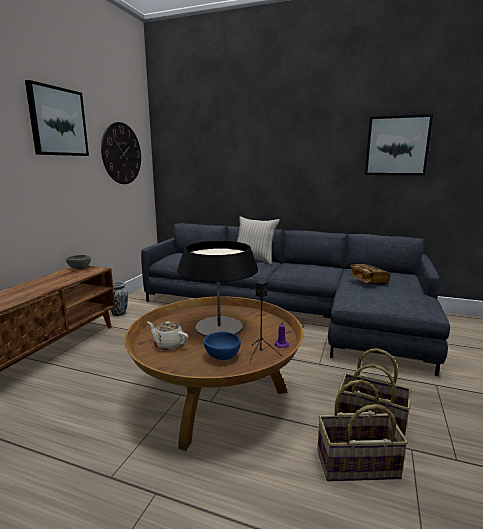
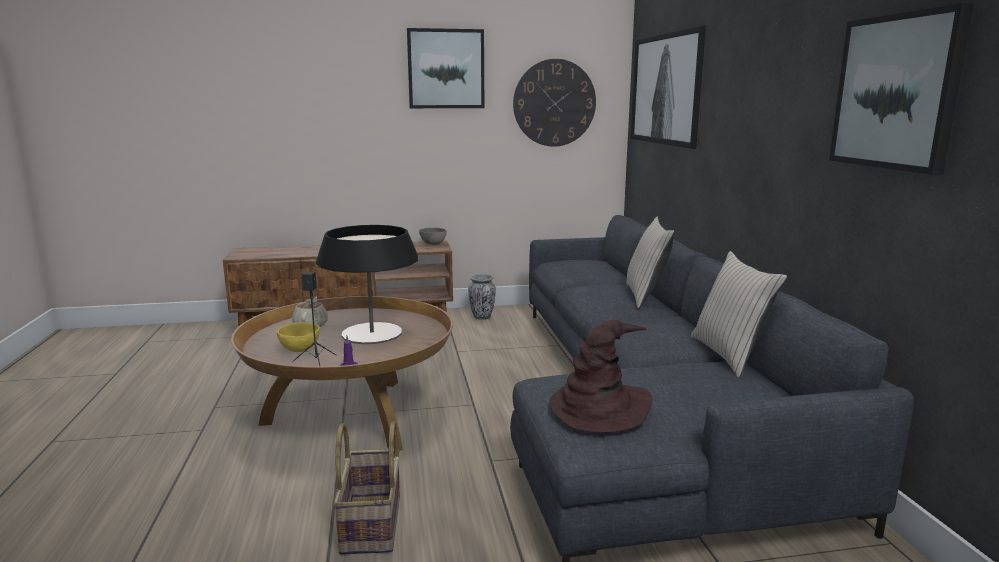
camera: 60 degrees right, 0 degrees up
blue bowl [204,332,241,360] -> yellow bowl [277,322,320,352]
basket [317,380,408,481] -> none
book [348,264,390,285] -> none
none -> brown hat [550,320,653,432]
none -> picture [631,25,706,149]
none -> beige pillow [691,251,787,378]

